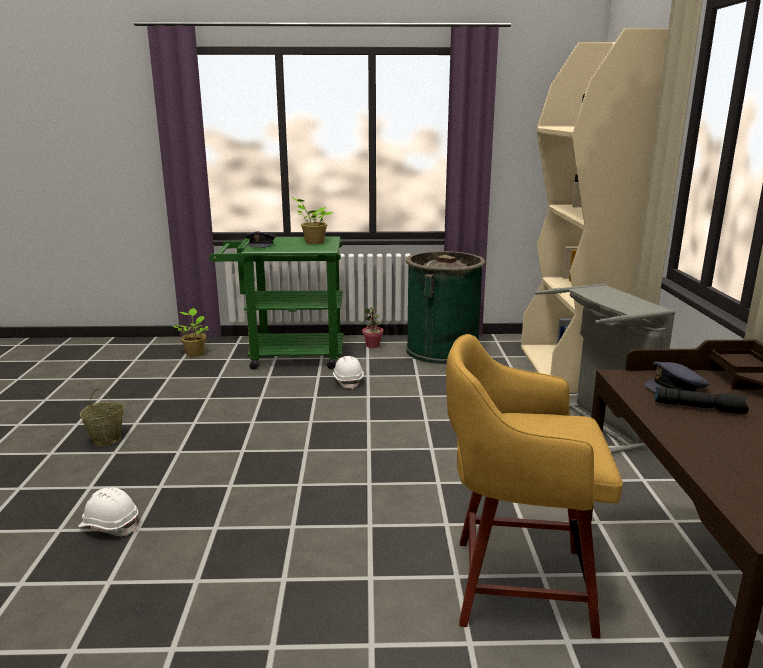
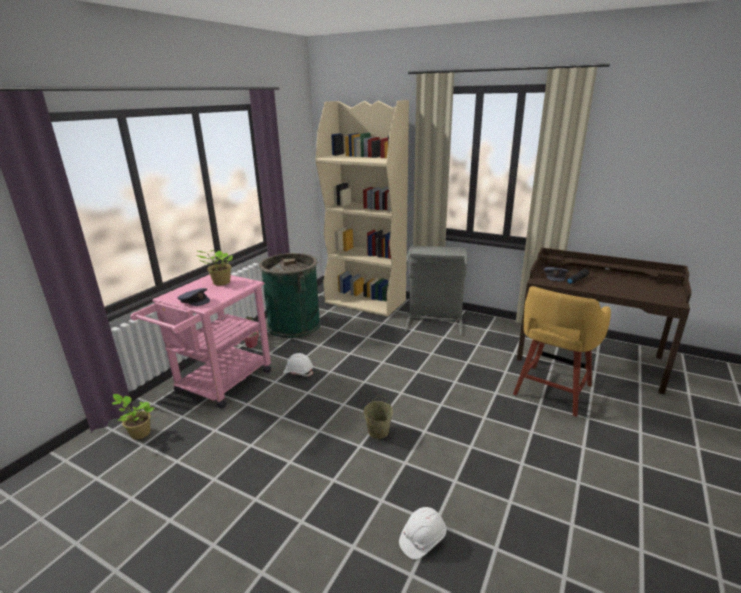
camera: 60 degrees left, 5 degrees up
beige bucket [80,388,124,446] -> beige bucket moved to [364,396,393,439]
green cart [209,236,344,370] -> pink cart [130,274,271,409]

